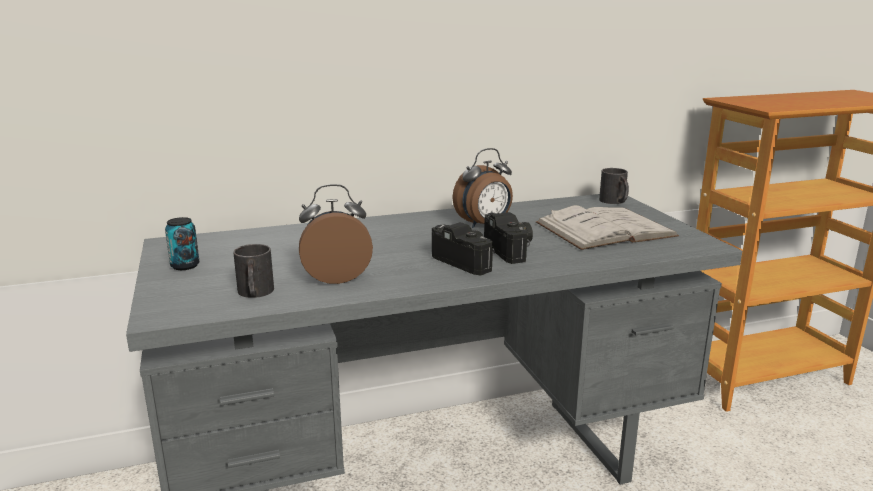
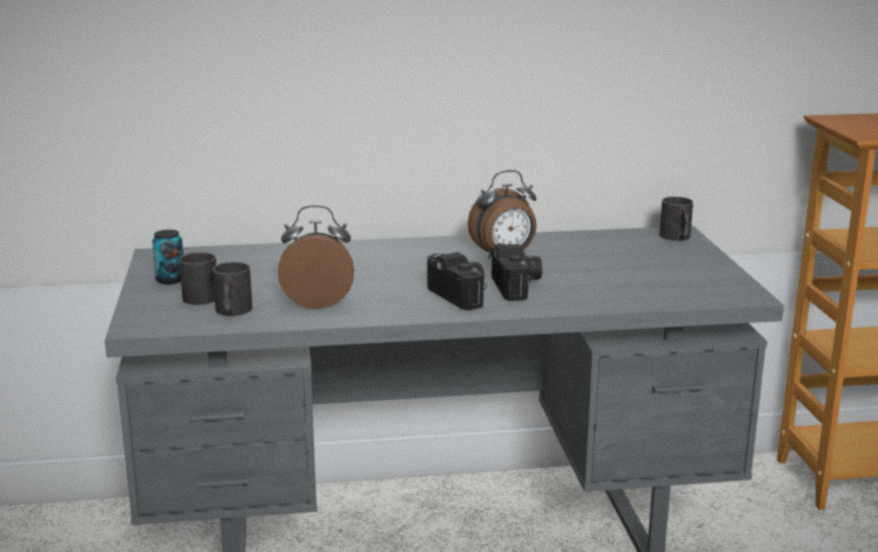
camera: 10 degrees right, 0 degrees up
white book [536,205,679,250] -> none
none -> black mug [179,252,216,305]

